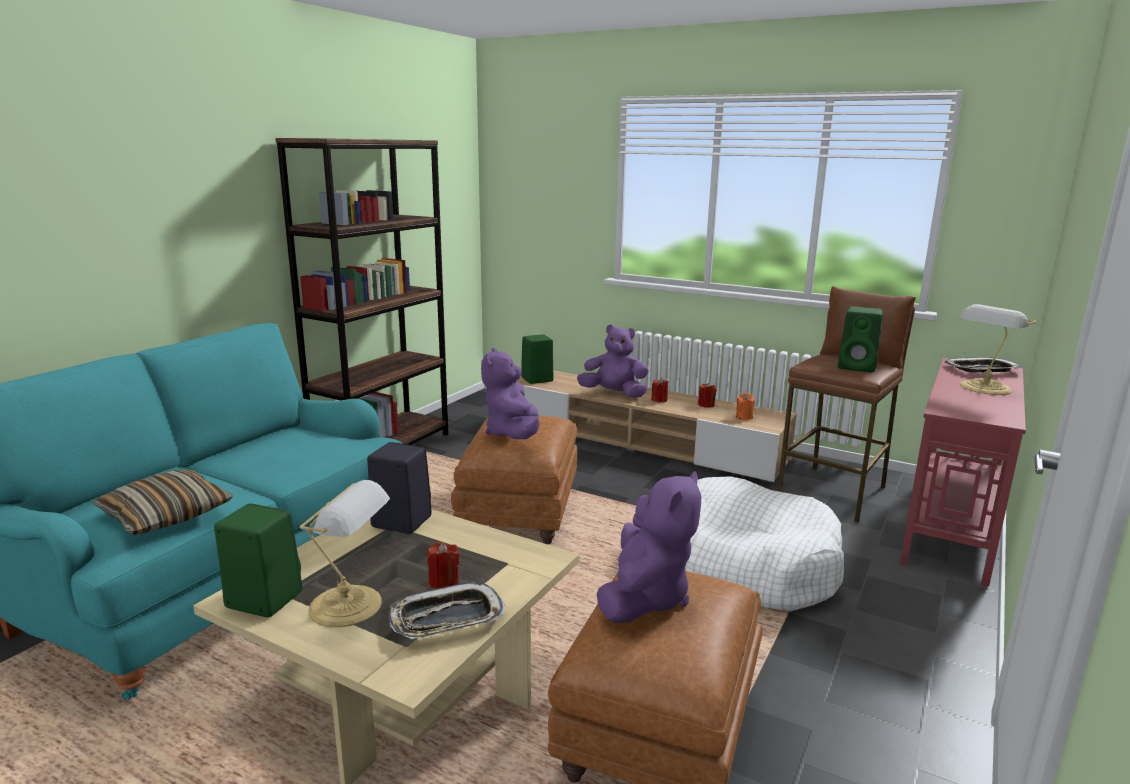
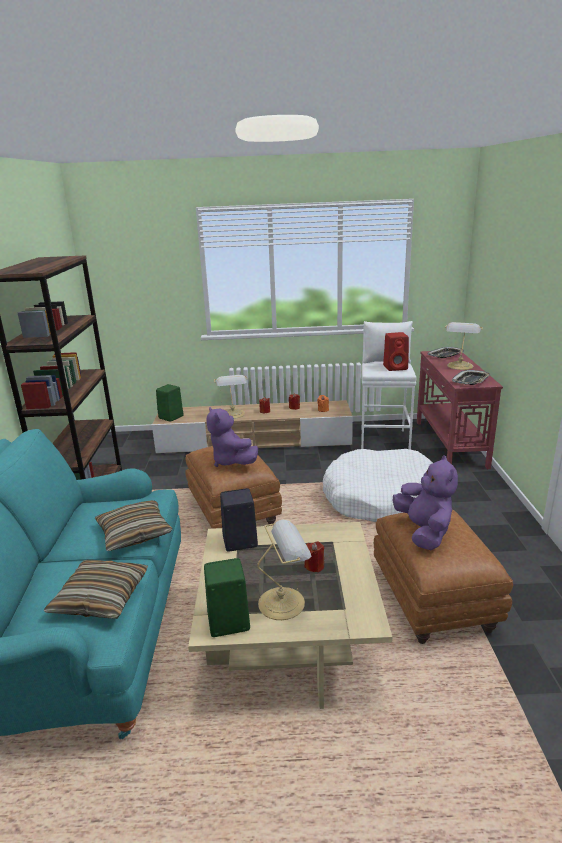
camera: 30 degrees left, 5 degrees up
tray [389,582,506,639] -> tray moved to [452,370,491,385]
purple plush toy [577,324,649,398] -> table lamp [214,375,248,419]
brown stool [778,286,916,523] -> white stool [361,321,417,450]
green speaker [838,306,883,373] -> red speaker [383,332,409,371]
none -> pillow [95,500,172,551]

